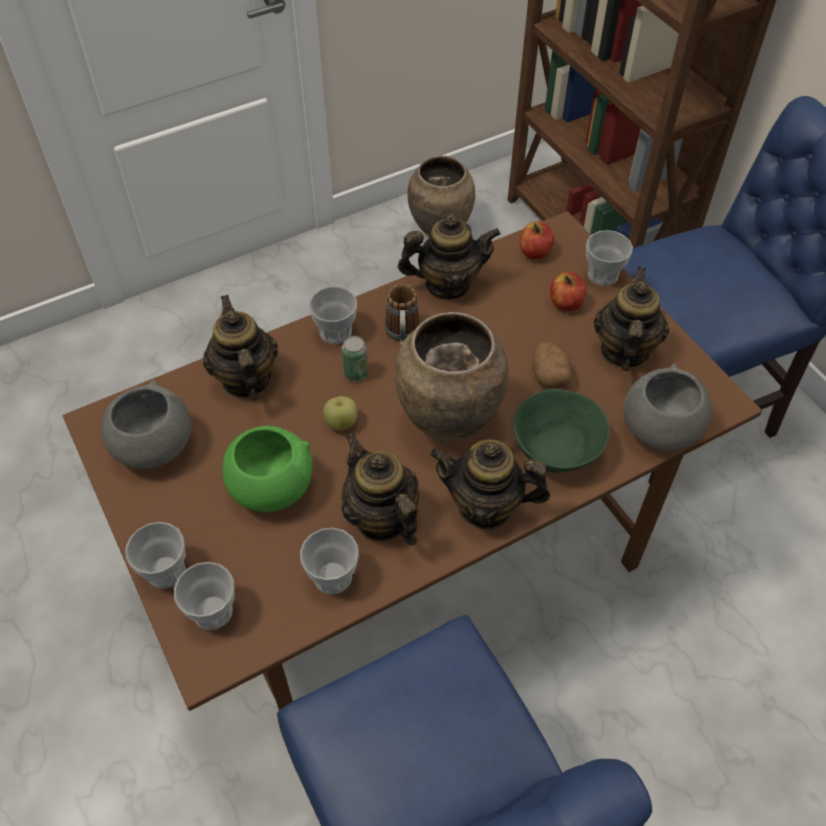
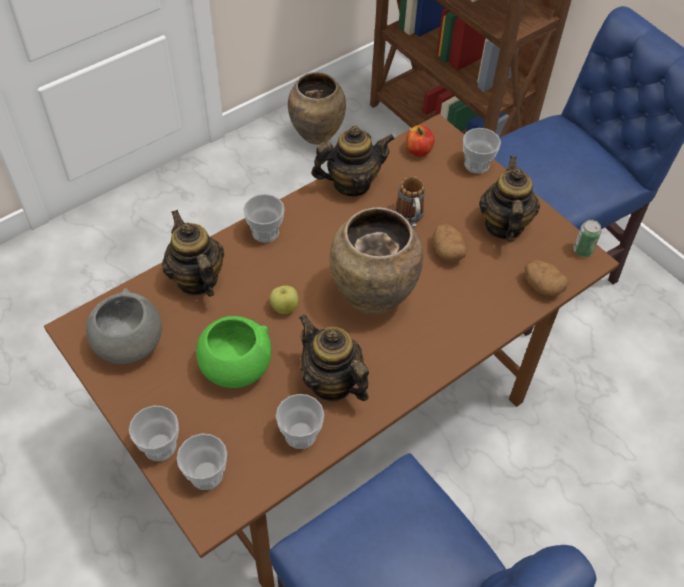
camera: 10 degrees left, 0 degrees up
can [342,336,368,381] -> can moved to [573,220,602,257]
mug [385,284,420,347] -> mug moved to [394,176,425,228]
teapot [430,440,550,530] -> none
green bowl [513,389,610,473] -> none
apple [550,272,587,311] -> none
grey bowl [623,364,712,450] -> potato [525,260,569,297]

